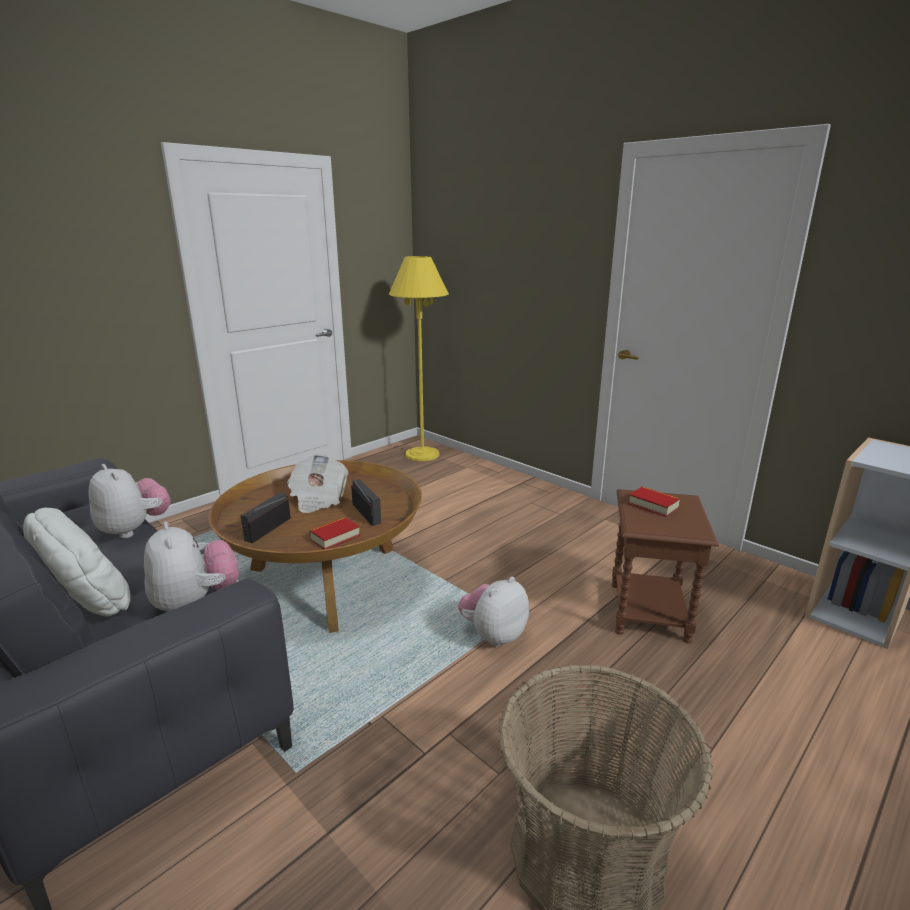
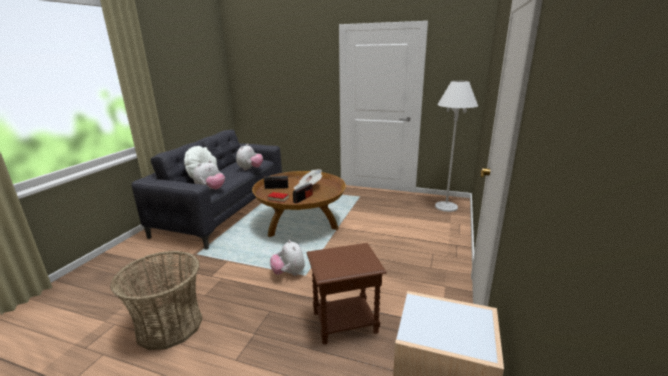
camera: 65 degrees right, 0 degrees up
yellow floor lamp [389,256,449,461] -> white floor lamp [435,80,478,212]
plush toy [458,577,529,647] -> plush toy turned 135 degrees counterclockwise [270,240,305,276]
book [628,486,680,517] -> none

